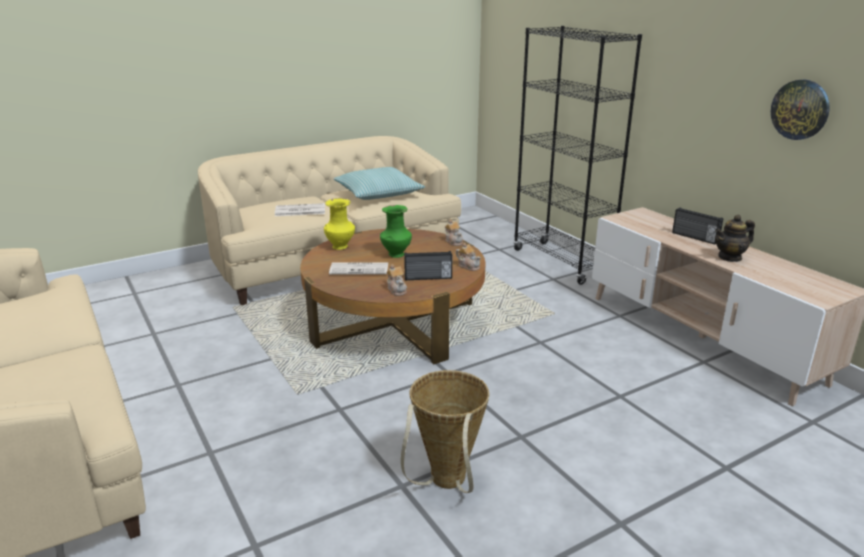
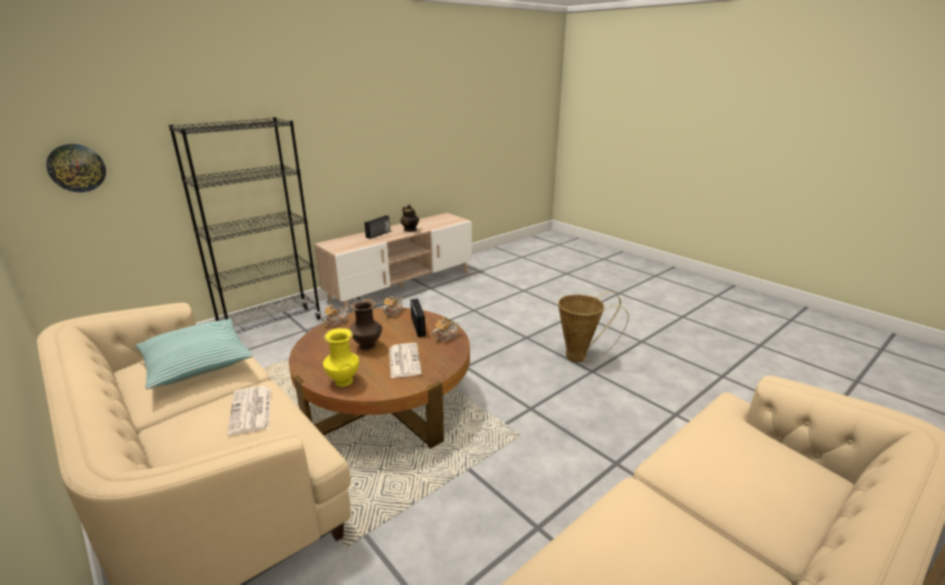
camera: 100 degrees left, 0 degrees up
green vase [380,205,412,258] -> brown vase [350,299,382,351]
wall clock [771,80,830,140] -> wall clock moved to [46,144,106,192]

